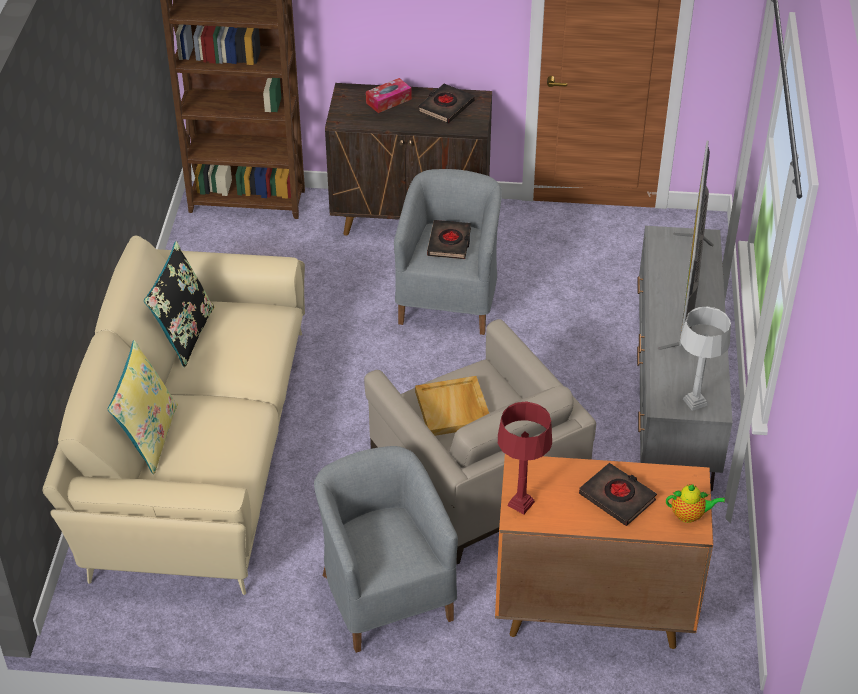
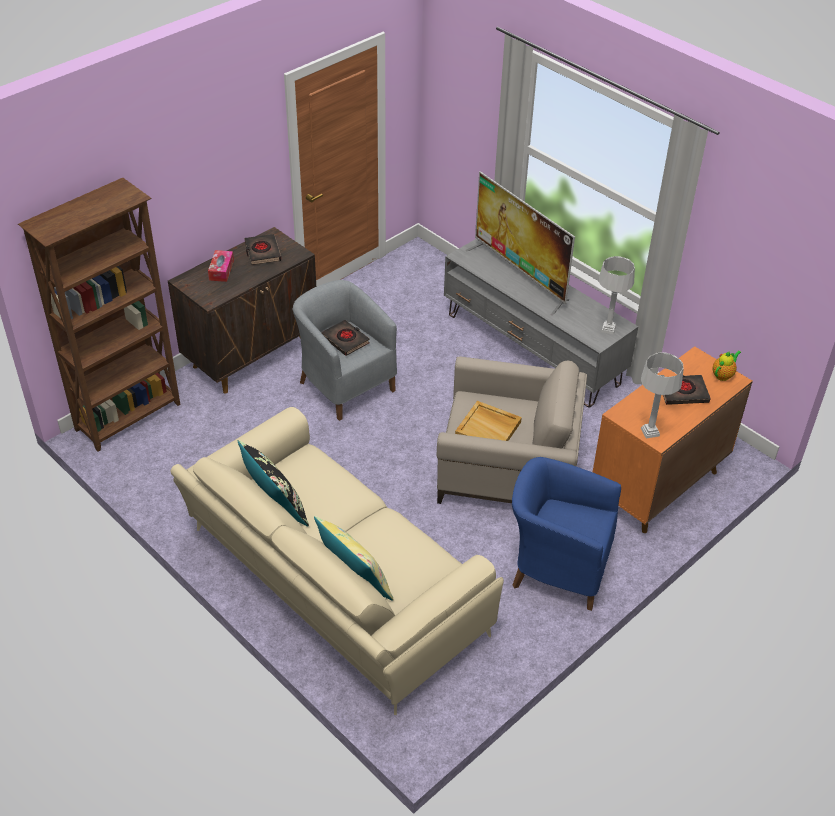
camera: 50 degrees left, 0 degrees up
grey armchair [314,446,458,653] -> blue armchair [512,457,621,611]
red table lamp [498,401,552,514] -> grey table lamp [641,352,684,439]

